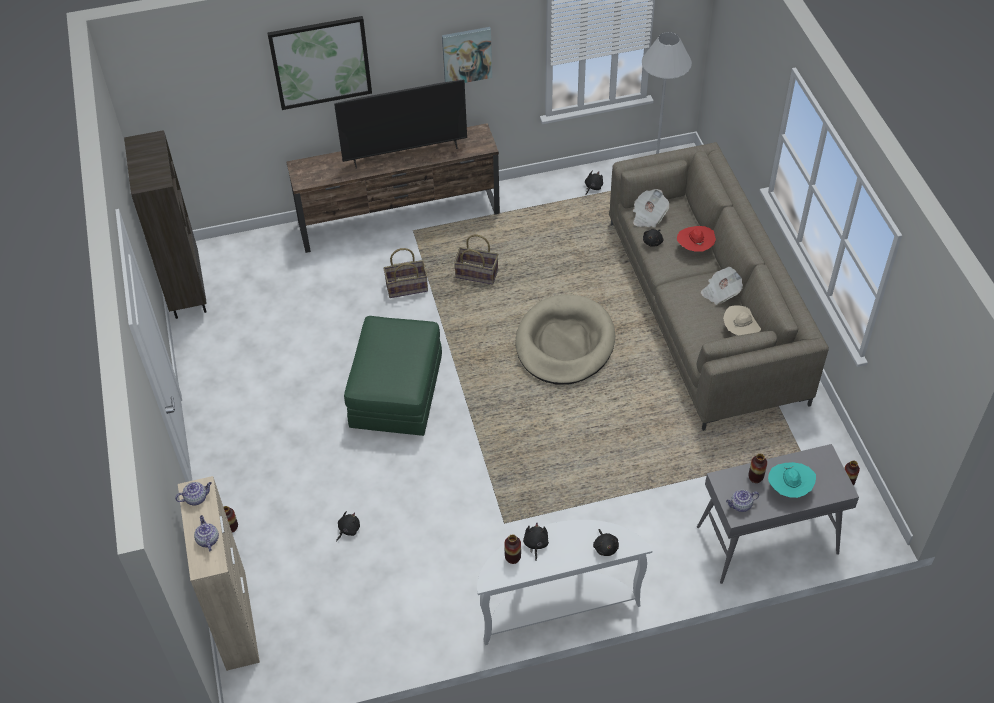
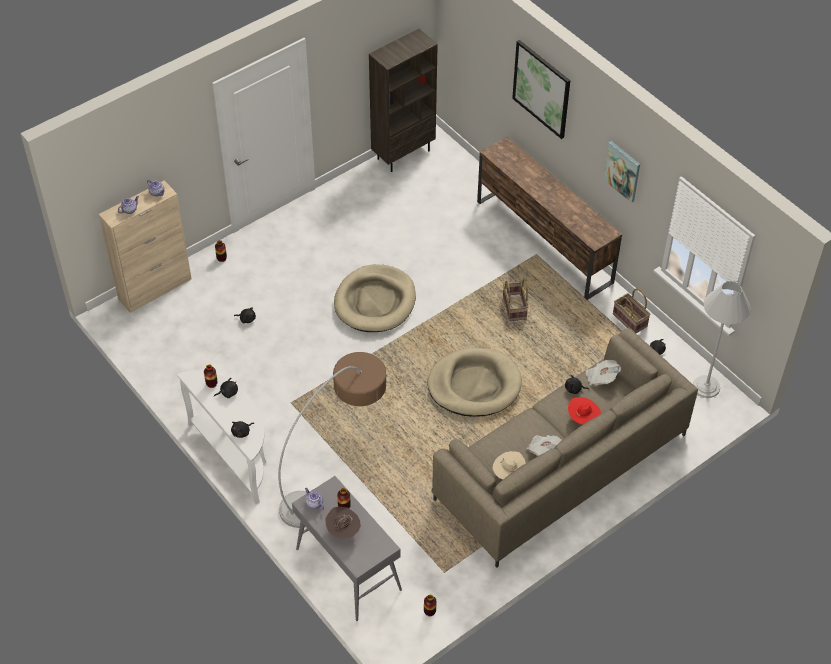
camera: 65 degrees right, 0 degrees up
television [334,79,467,169] -> none
green ottoman [344,316,442,436] -> beige dog bed [334,264,416,332]
basket [383,248,428,298] -> basket moved to [613,289,651,333]
turquoise hat [768,462,816,498] -> brown hat [325,507,361,538]
none -> floor lamp [278,352,386,528]

